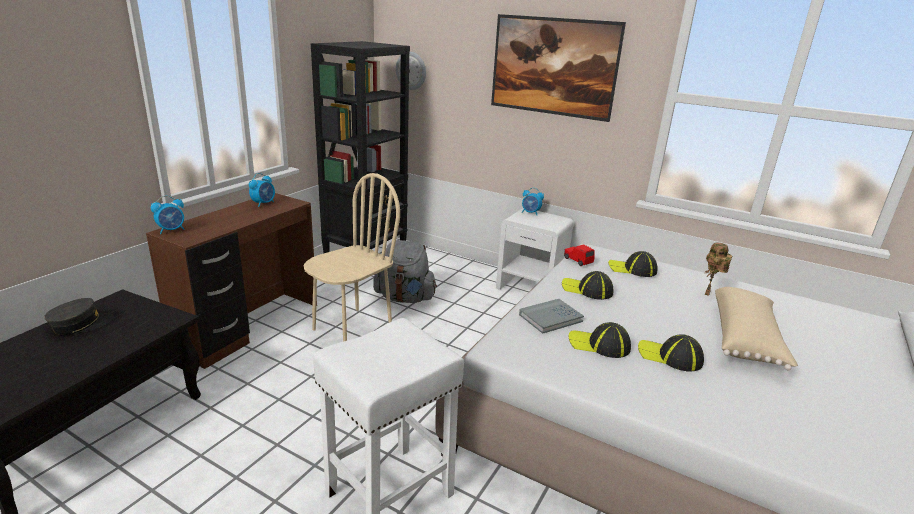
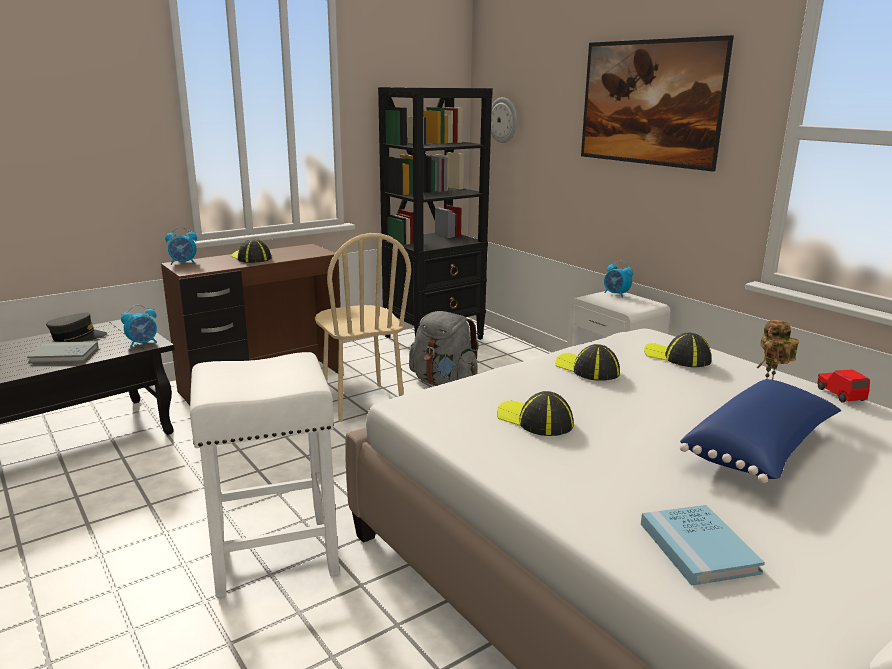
camera: 25 degrees right, 5 degrees down
alarm clock [249,173,275,207] -> alarm clock moved to [121,305,157,348]
beige chair [304,173,400,342] -> beige chair turned 90 degrees clockwise [315,233,411,422]
grey book [519,299,584,334] -> grey book moved to [27,341,99,364]
red toy car [564,244,595,266] -> red toy car moved to [817,369,870,403]
cap [638,334,704,372] -> cap moved to [231,239,271,263]
beige pillow [715,287,798,371] -> blue pillow [680,379,841,483]
none -> blue book [641,505,765,586]

